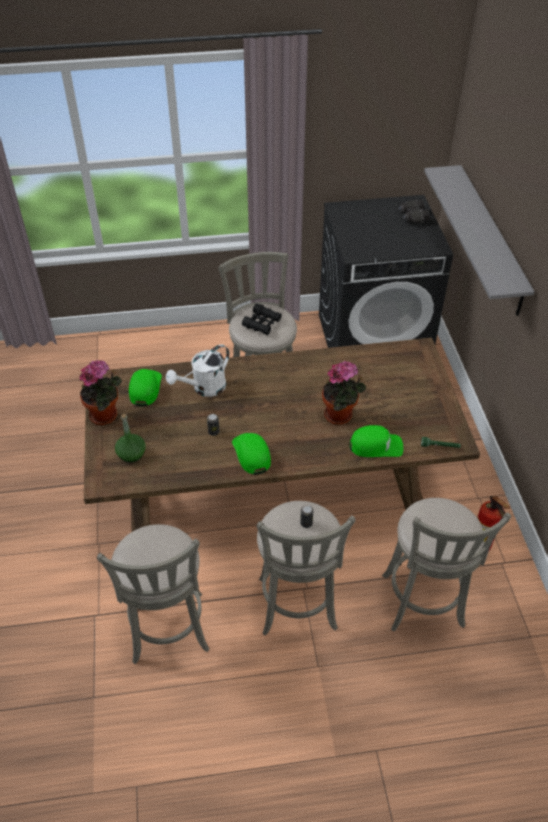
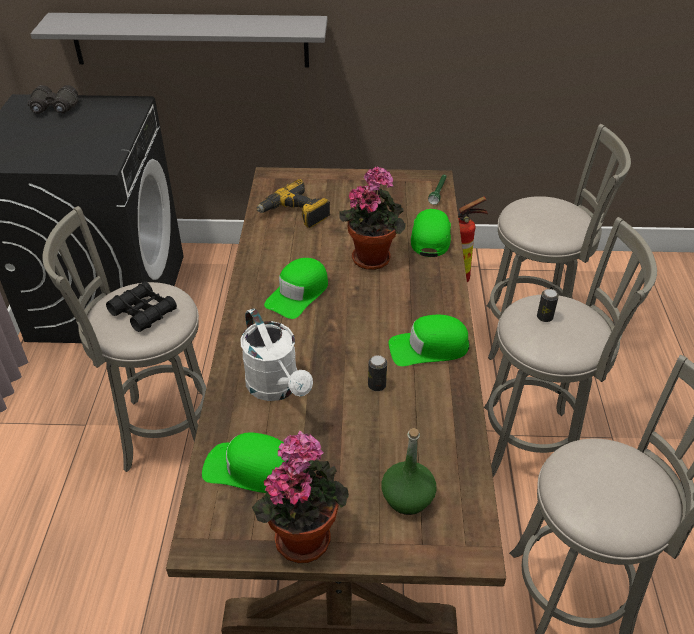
camera: 80 degrees left, 5 degrees down
none -> power drill [256,179,330,228]
none -> green cap [264,258,328,319]

